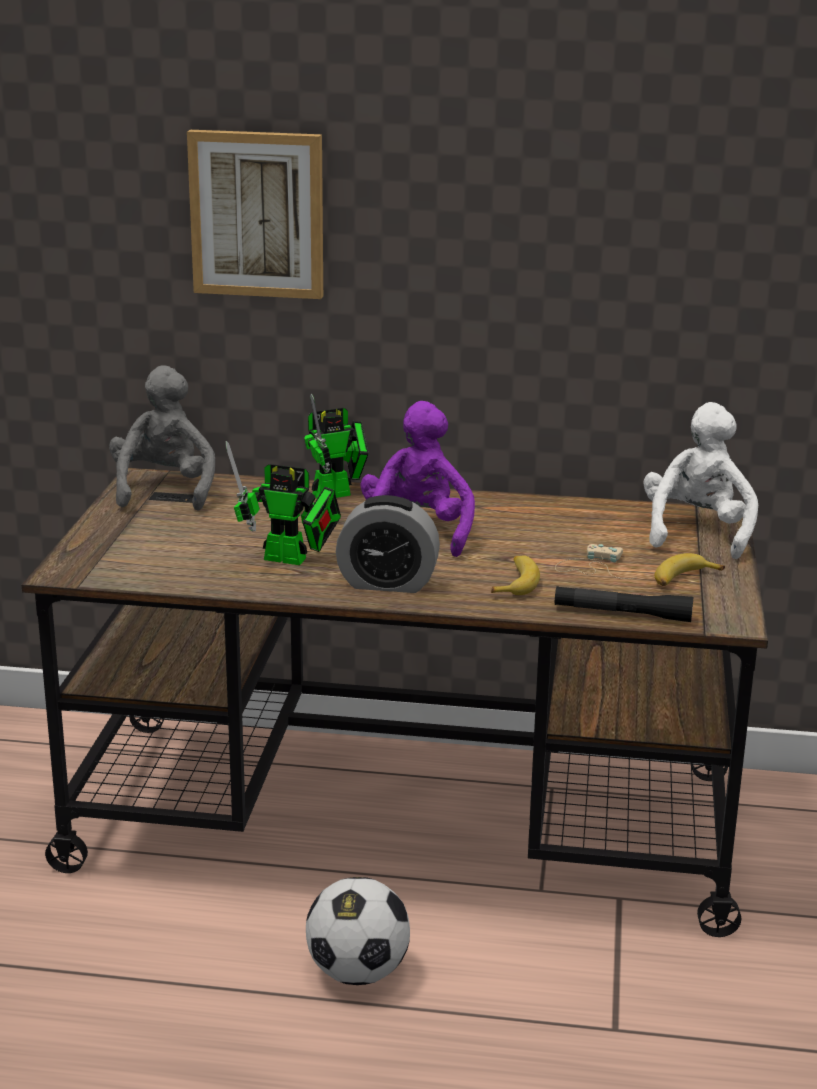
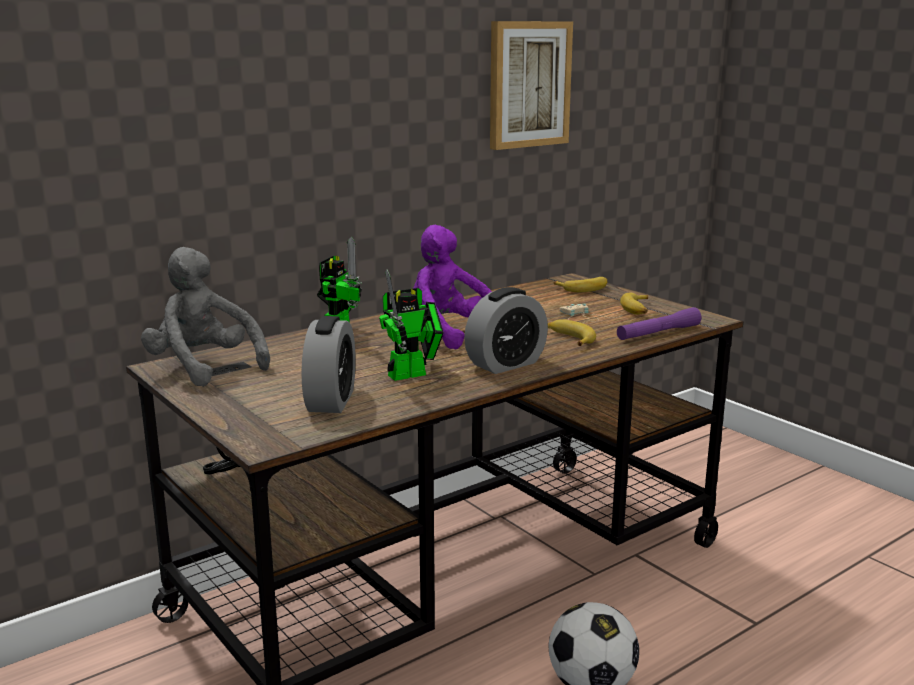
camera: 45 degrees left, 5 degrees down
picture [187,130,323,299] -> picture moved to [490,21,573,150]
black flashlight [555,586,694,622] -> purple flashlight [617,307,702,340]
white plush toy [644,402,758,559] -> banana [553,277,607,292]
none -> alarm clock [302,316,356,413]

